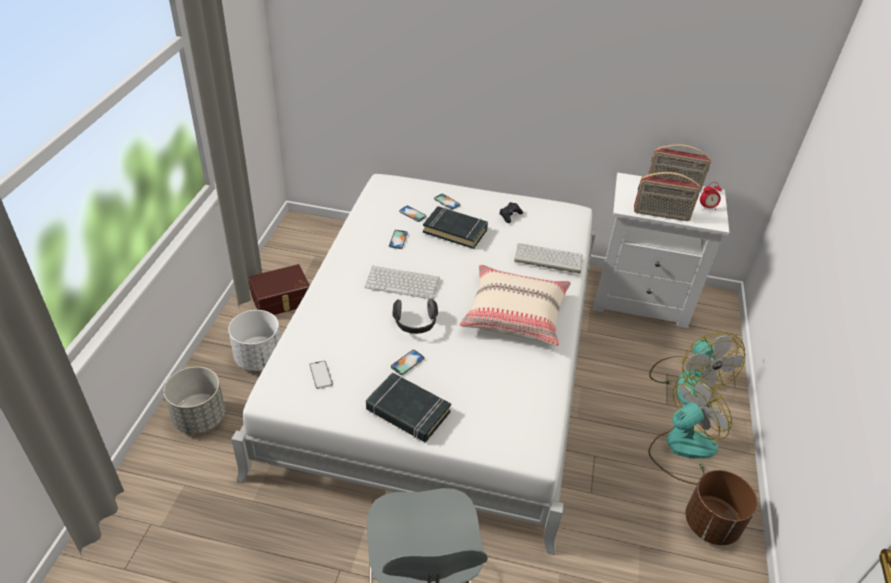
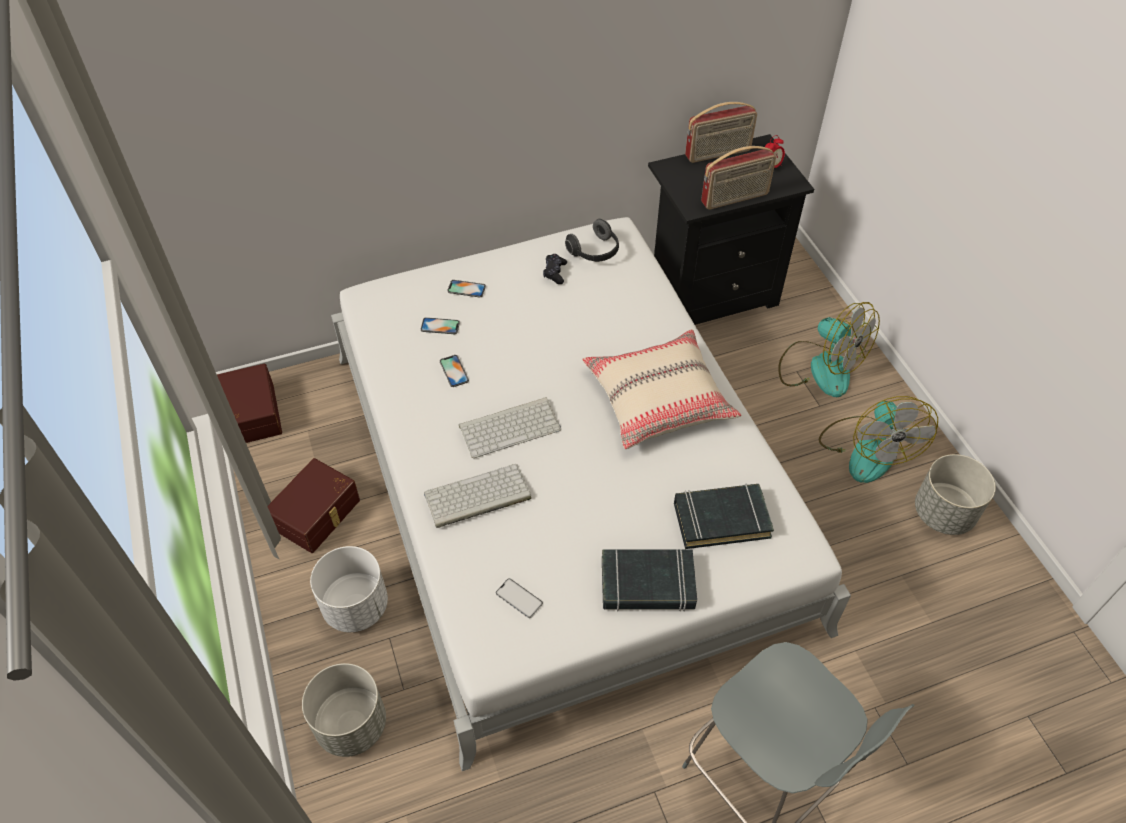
camera: 30 degrees left, 10 degrees up
phone [391,350,424,375] -> none
headphones [393,299,438,334] -> headphones moved to [565,219,619,262]
black book [423,206,488,249] -> black book moved to [674,483,774,549]
keyboard [514,243,583,274] -> keyboard moved to [424,464,531,528]
white nightstand [593,172,729,328] -> black nightstand [648,134,814,325]
fan [648,376,732,485] -> fan turned 150 degrees clockwise [819,396,938,483]
brown planter [685,470,757,545] -> grey planter [915,454,996,535]
none -> brown storage box [217,364,282,443]

